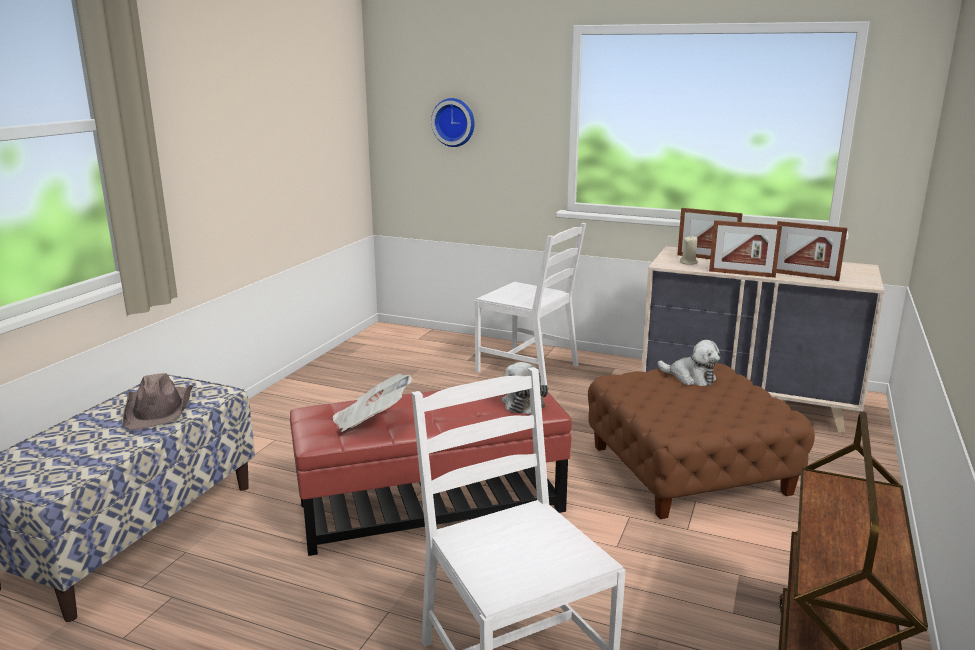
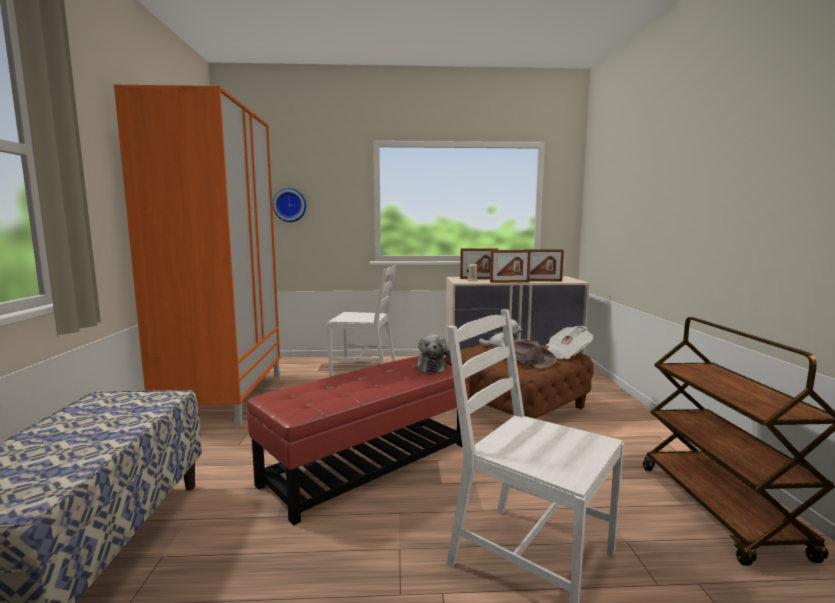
camera: 25 degrees left, 10 degrees down
brown hat [123,373,193,430] -> brown hat moved to [505,339,557,369]
newspaper [332,374,412,432] -> newspaper moved to [546,326,593,359]
none -> orange wardrobe [114,84,281,426]

